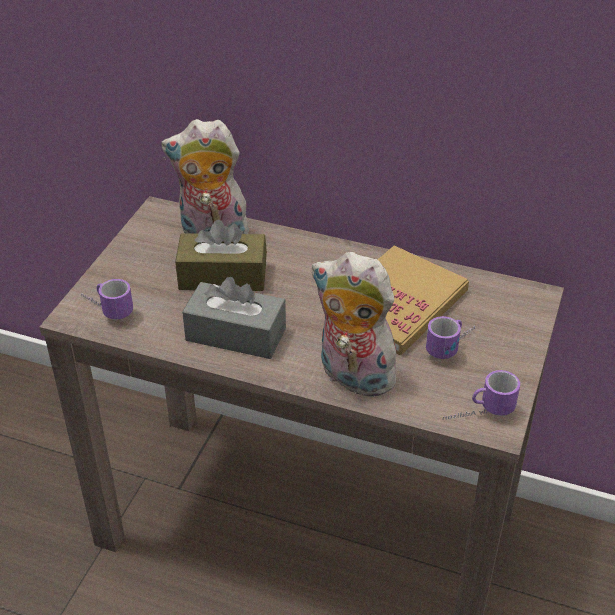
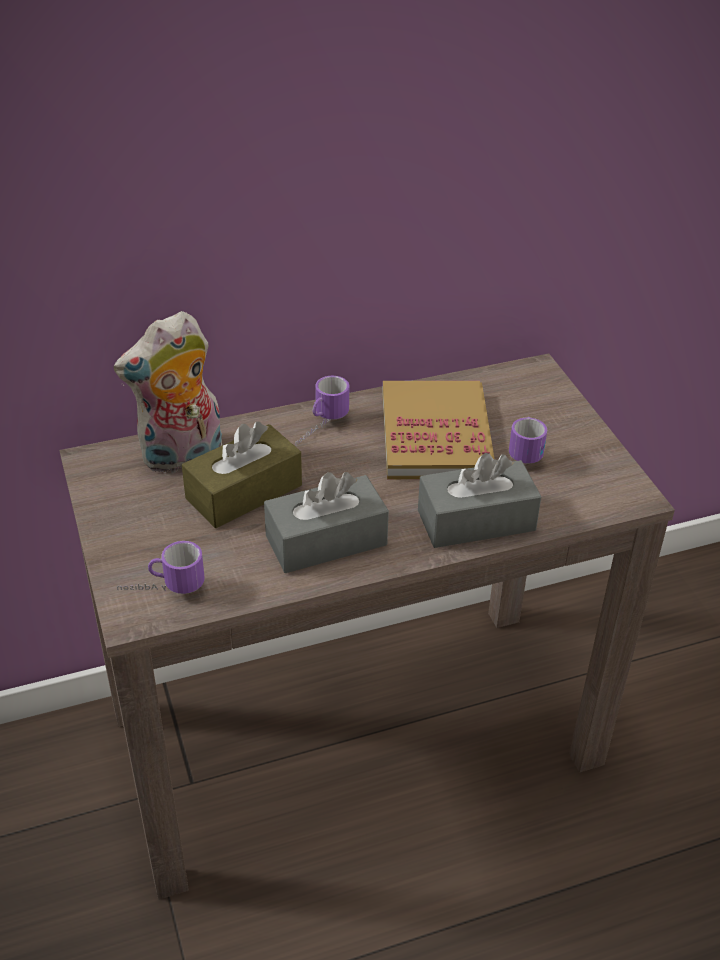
camera: 40 degrees left, 0 degrees up
plush toy [311,252,403,396] -> grey tissue box [418,453,542,548]
mug [443,370,520,420] -> mug moved to [295,376,349,446]

